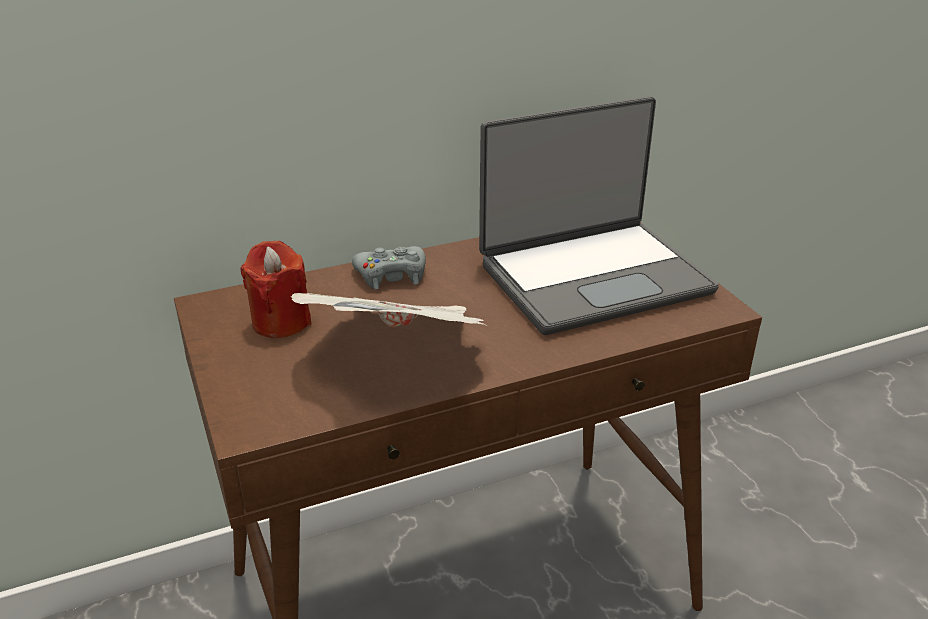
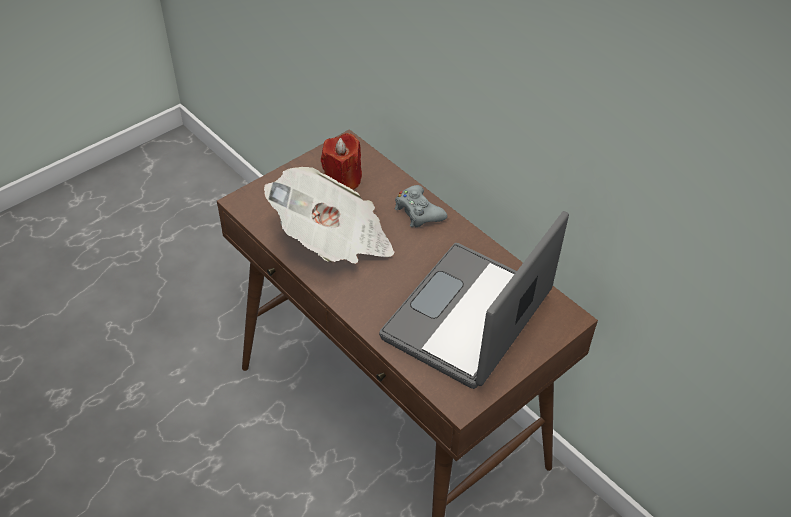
camera: 70 degrees right, 15 degrees up
laptop [479,96,719,335] -> laptop turned 75 degrees clockwise [379,211,569,389]

